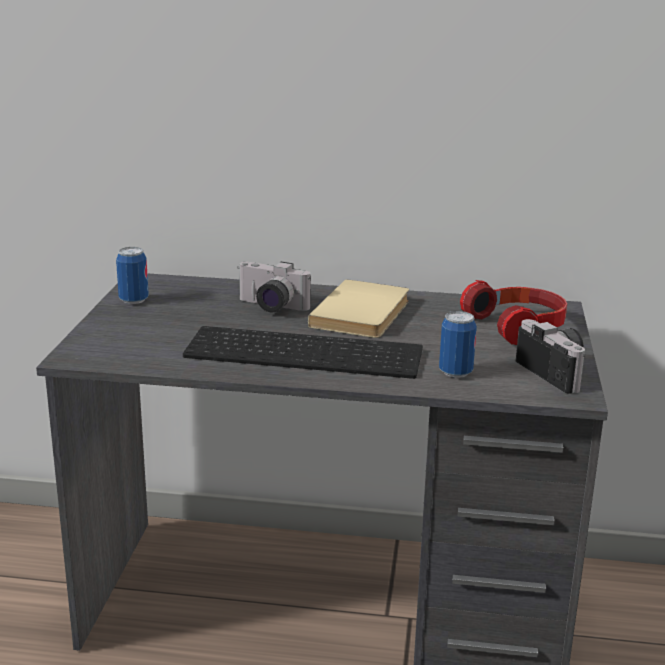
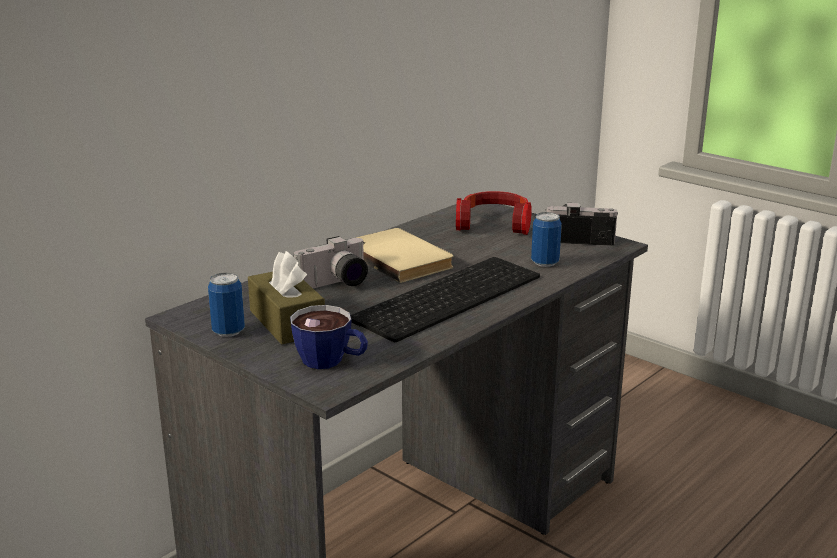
camera: 55 degrees left, 0 degrees up
none -> brown tissue box [248,251,325,344]
none -> cup [290,305,368,369]

